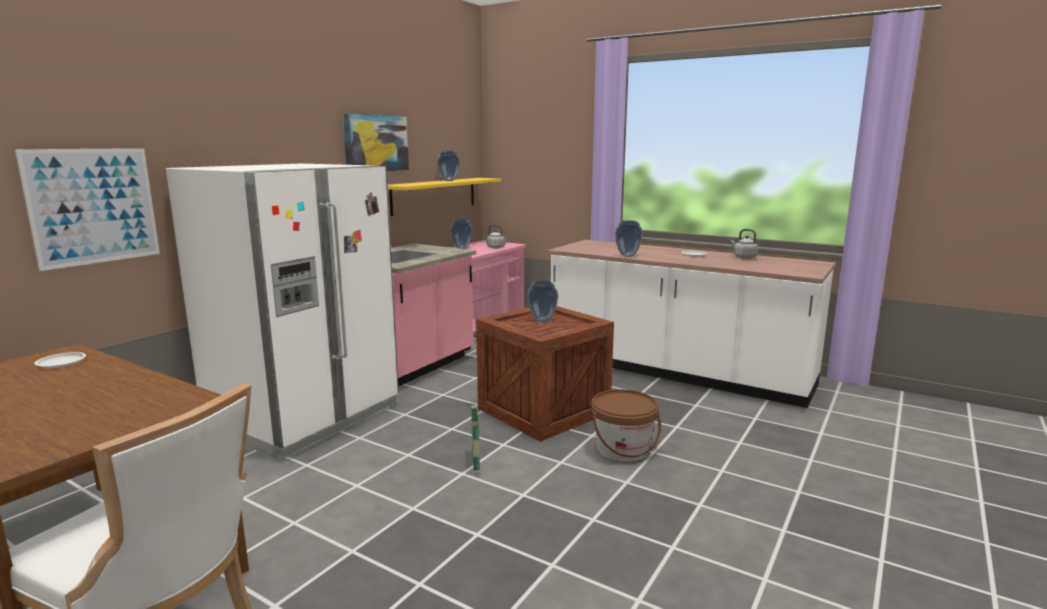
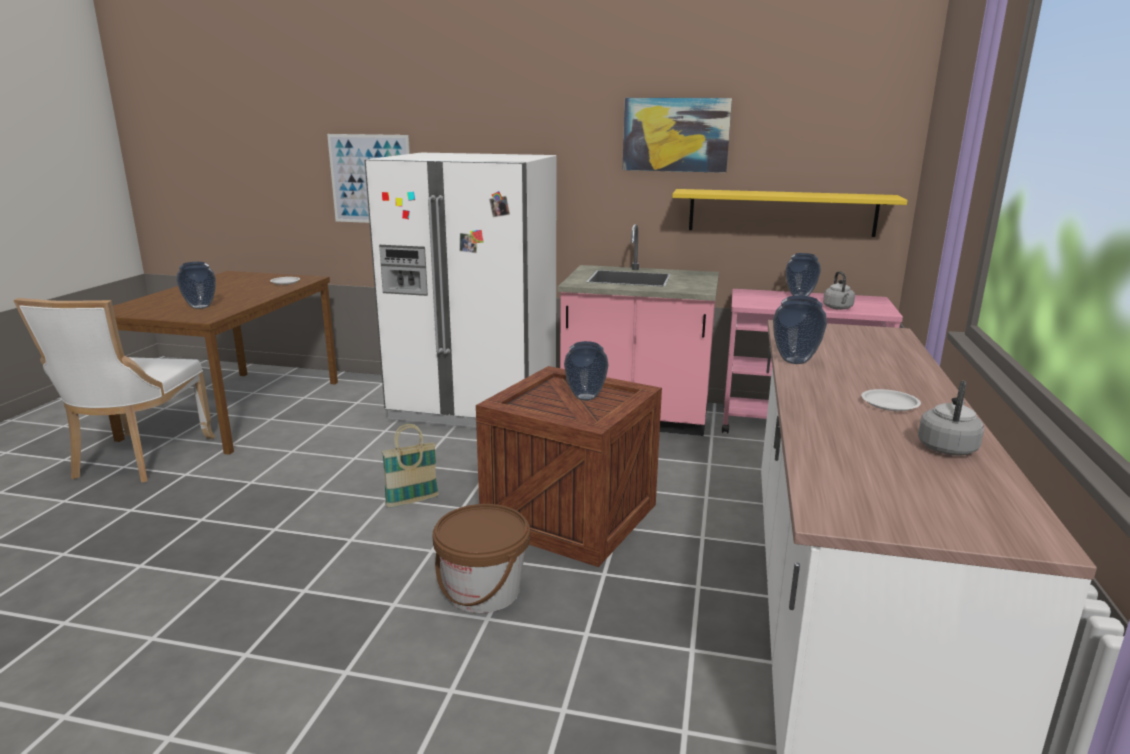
camera: 70 degrees right, 5 degrees up
vase [437,151,460,181] -> vase moved to [176,262,216,309]

